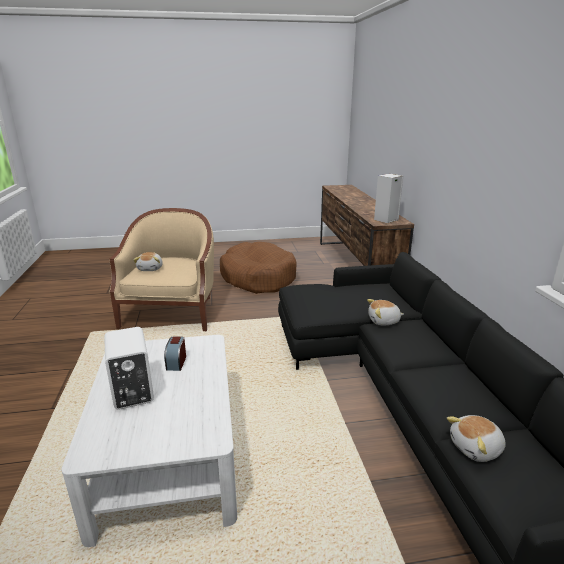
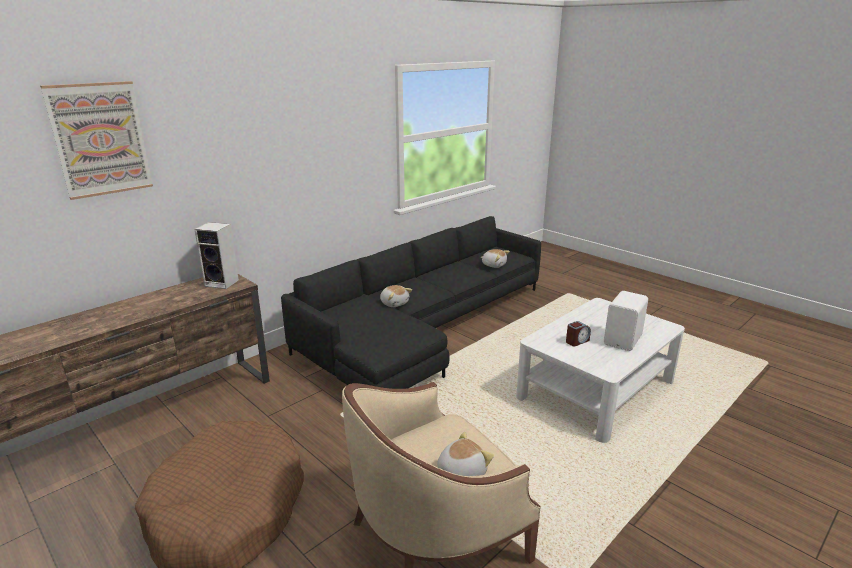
camera: 125 degrees left, 0 degrees up
none -> picture [40,81,153,200]

